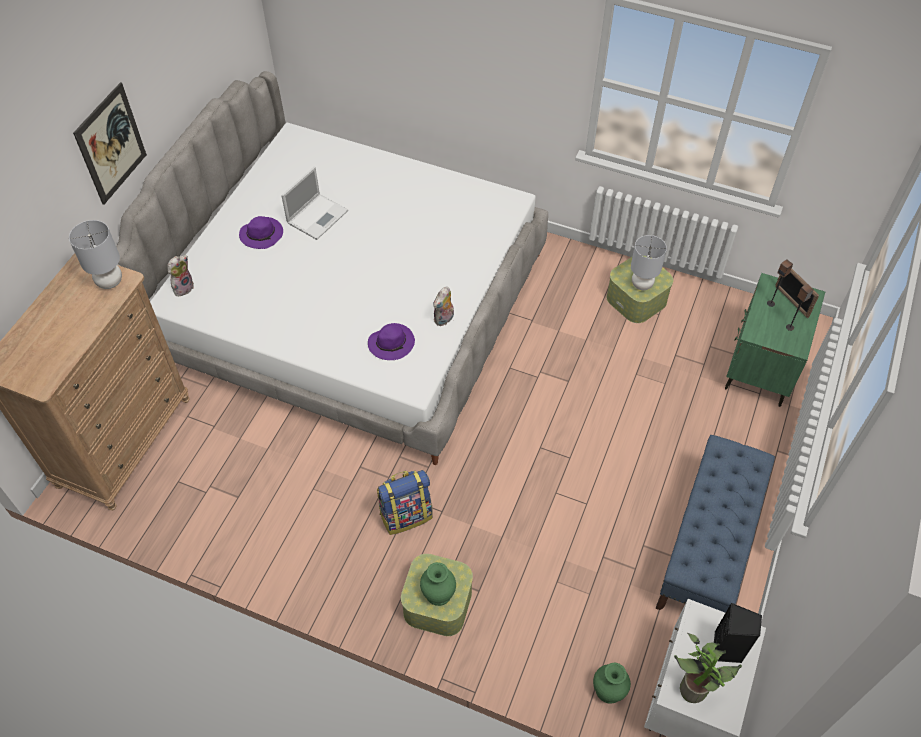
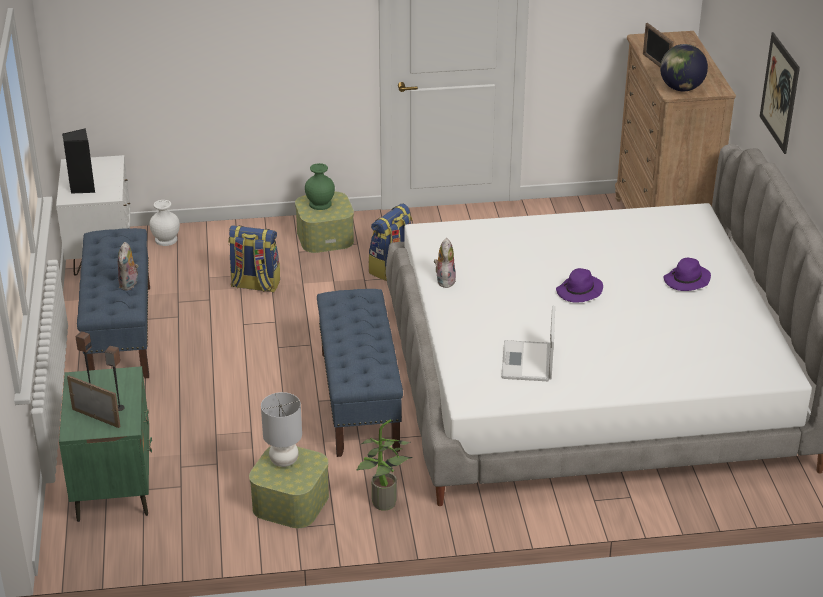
camera: 150 degrees right, 20 degrees down
grey table lamp [69,220,122,289] -> globe [660,44,708,91]
plush toy [167,255,194,296] -> plush toy moved to [118,242,139,291]
laptop [281,167,348,240] -> laptop moved to [501,306,555,381]
purple hat [368,323,415,360] -> purple hat moved to [556,268,603,303]
green vase [593,663,631,704] -> white vase [149,200,180,246]
potted plant [674,633,742,703] -> potted plant moved to [356,420,412,511]
none -> backpack [228,225,280,292]
none -> blue bench [317,289,403,457]
none -> picture frame [643,23,674,67]

